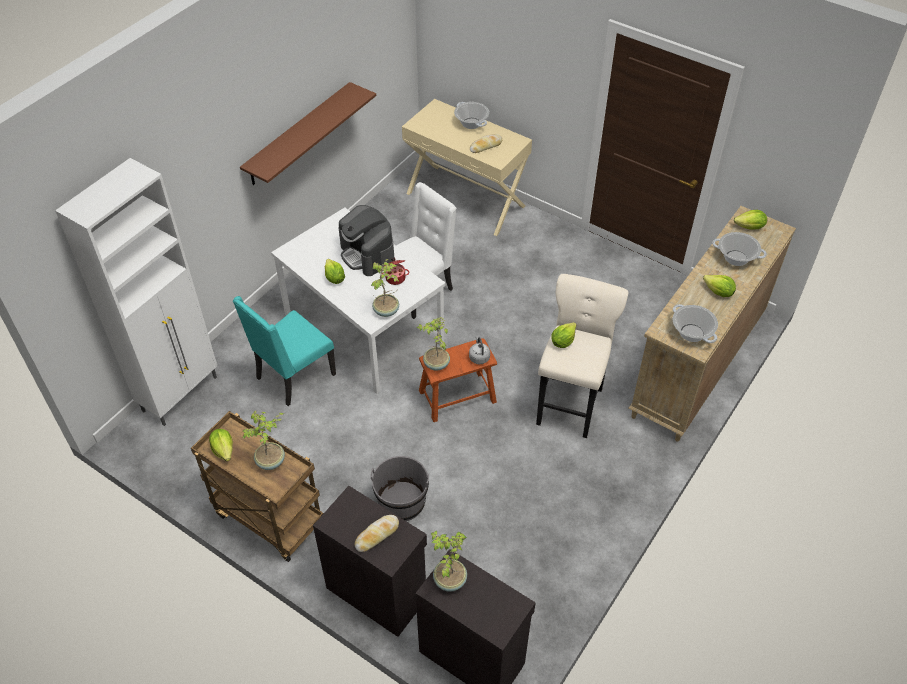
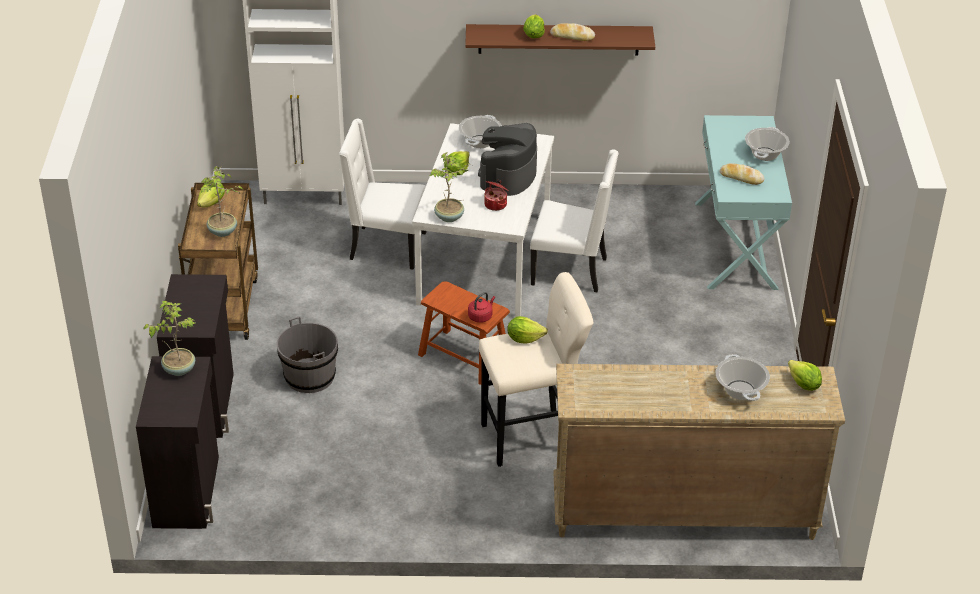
camera: 55 degrees right, 10 degrees down
turquoise chair [233,296,336,406] -> white chair [339,119,426,270]
bread [355,515,399,552] -> bread moved to [550,23,595,41]
beige console table [402,99,532,236] -> turquoise console table [695,115,792,290]
potted plant [417,317,450,371] -> none
grey kettle [469,336,490,364] -> red kettle [468,292,495,323]
cooking pot [672,304,718,343] -> cooking pot moved to [459,115,502,148]
lettuce [703,275,736,297] -> lettuce moved to [523,14,545,38]

